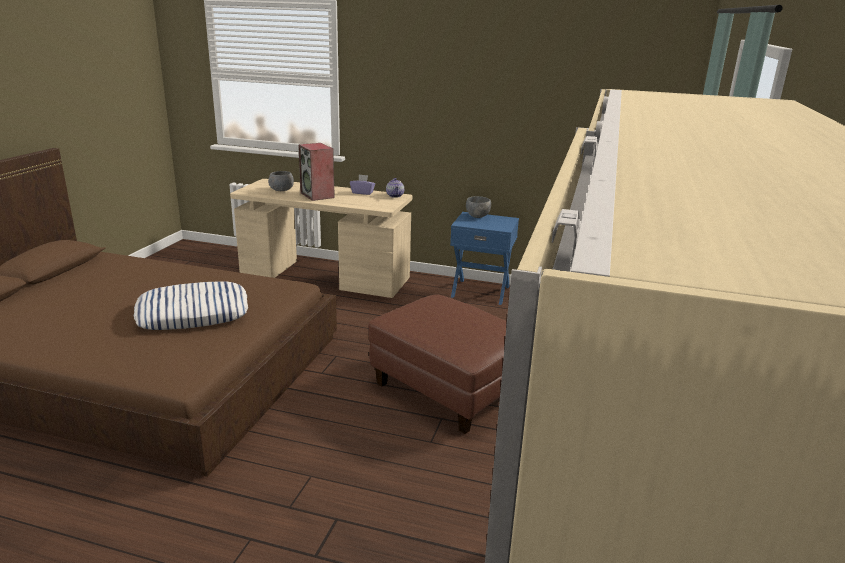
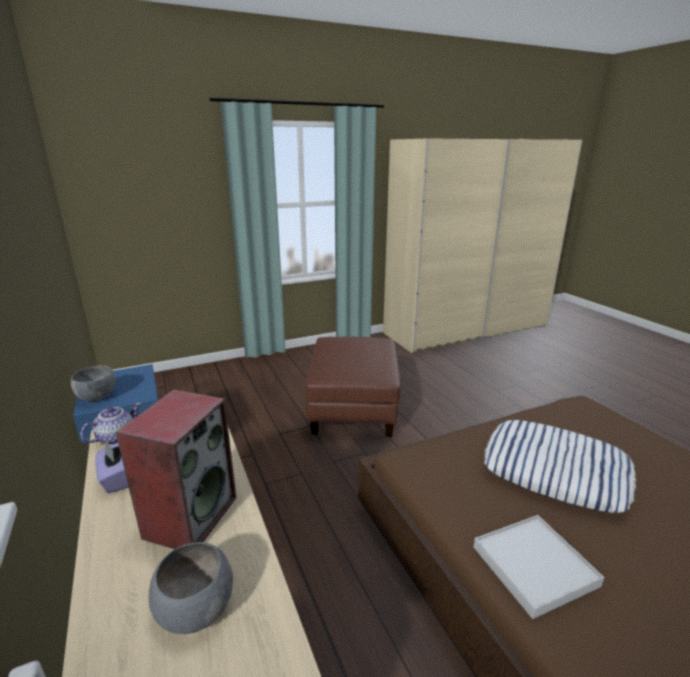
camera: 130 degrees left, 0 degrees up
none -> white tray [474,515,604,619]

